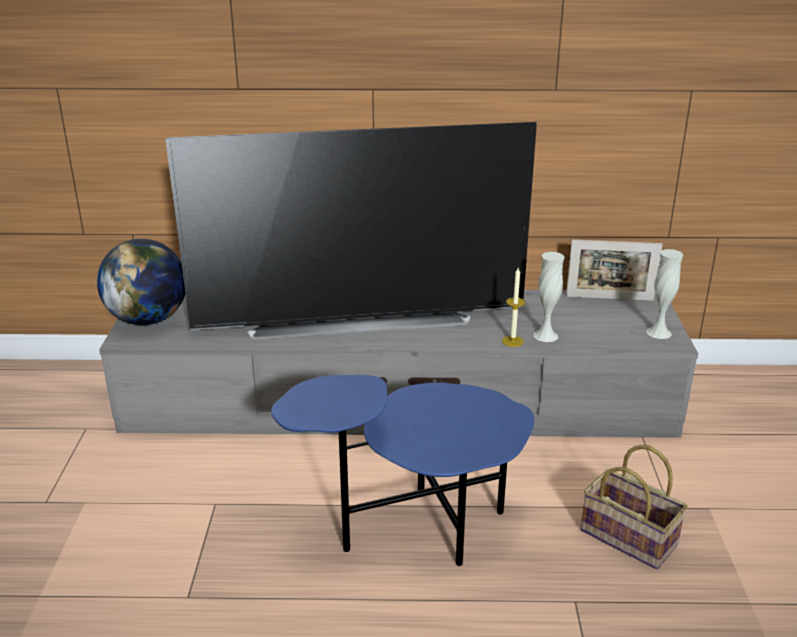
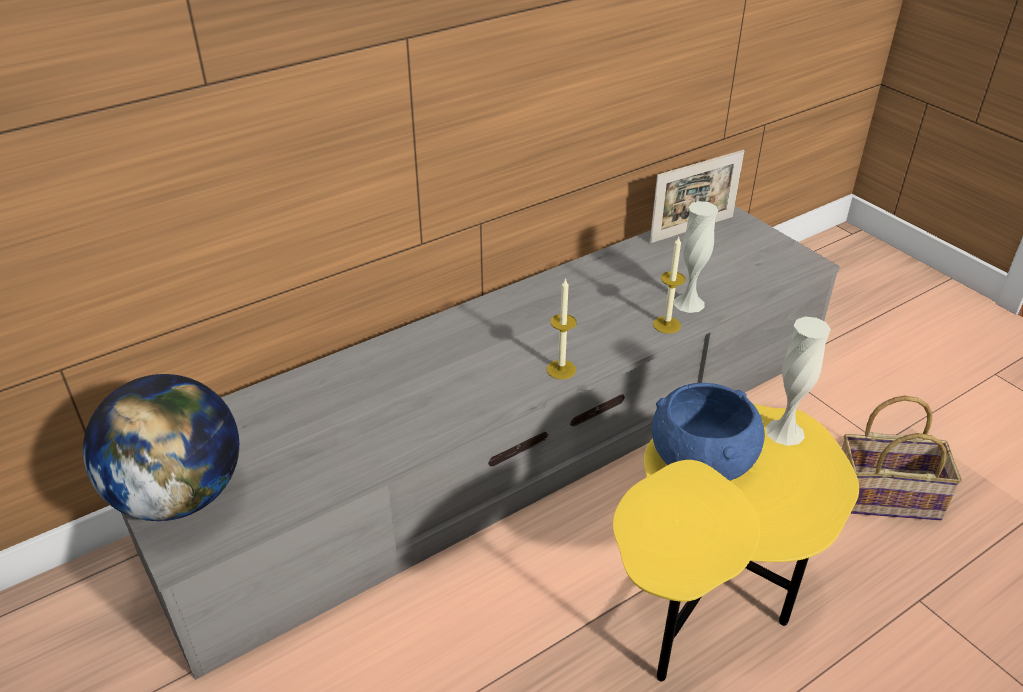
camera: 35 degrees left, 10 degrees up
television [165,122,537,340] -> none
blue side table [271,375,534,566] -> yellow side table [613,404,859,682]
white vase [646,249,684,339] -> white vase moved to [766,317,831,446]
none -> candle [547,278,577,379]
none -> blue bowl [652,383,765,481]

